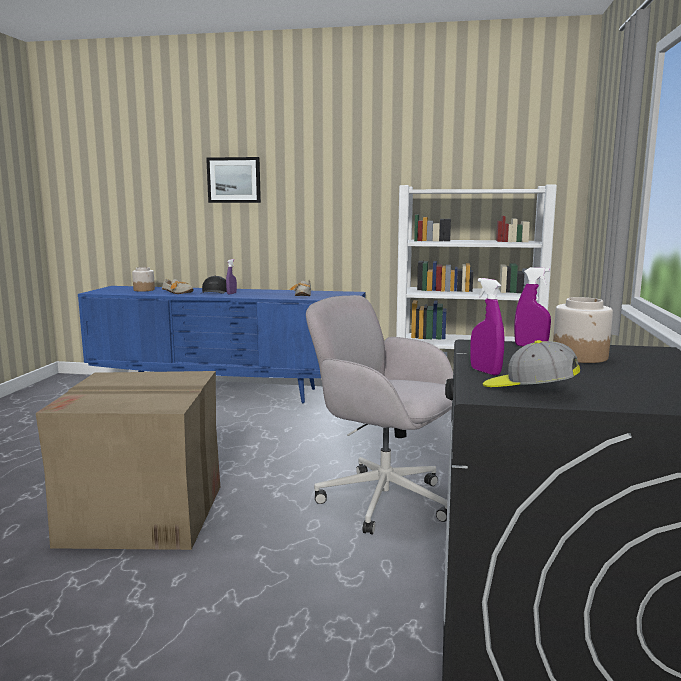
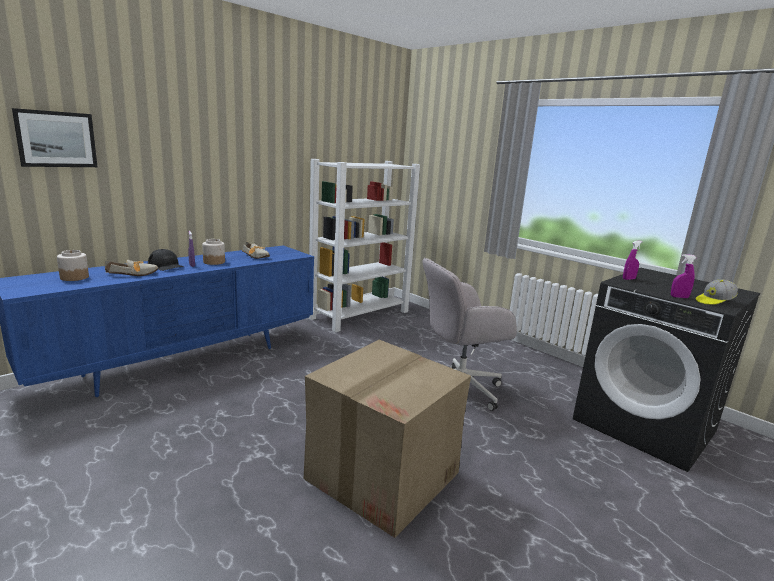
camera: 55 degrees left, 5 degrees up
picture [206,157,261,203] -> picture moved to [12,108,97,167]
jar [553,297,613,363] -> jar moved to [202,239,225,265]

